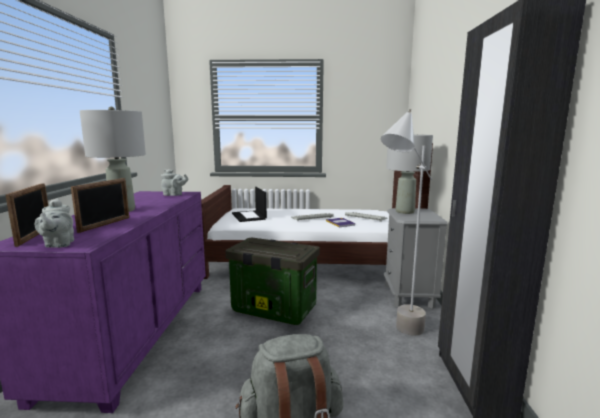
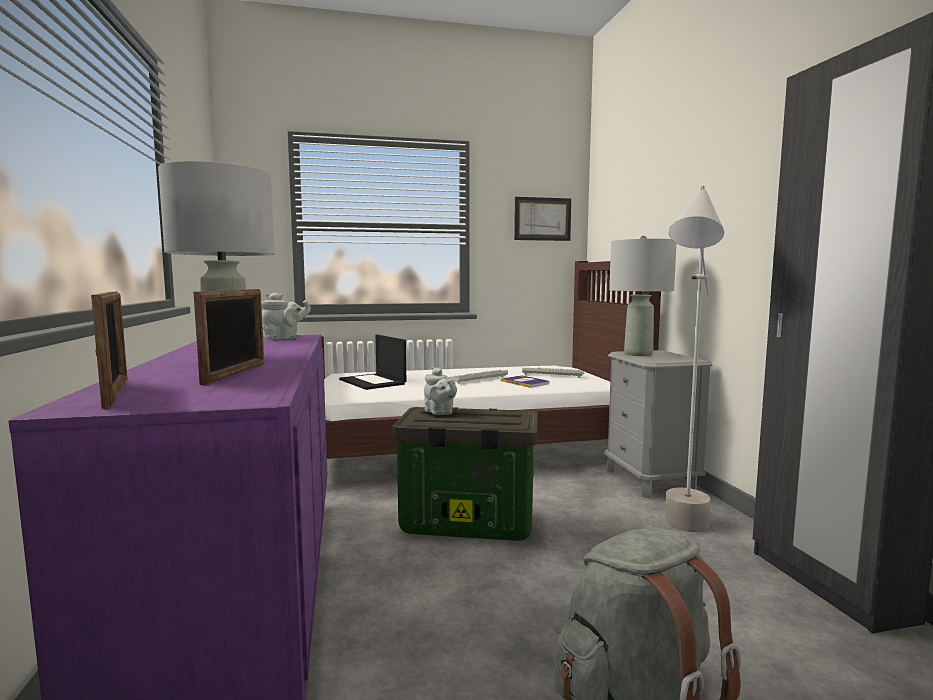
camera: 15 degrees left, 5 degrees down
grey teapot [35,198,74,248] -> grey teapot moved to [424,367,457,415]
none -> picture [514,197,571,241]

